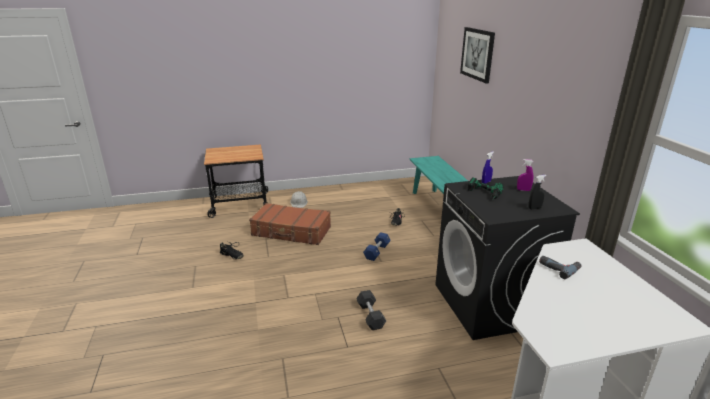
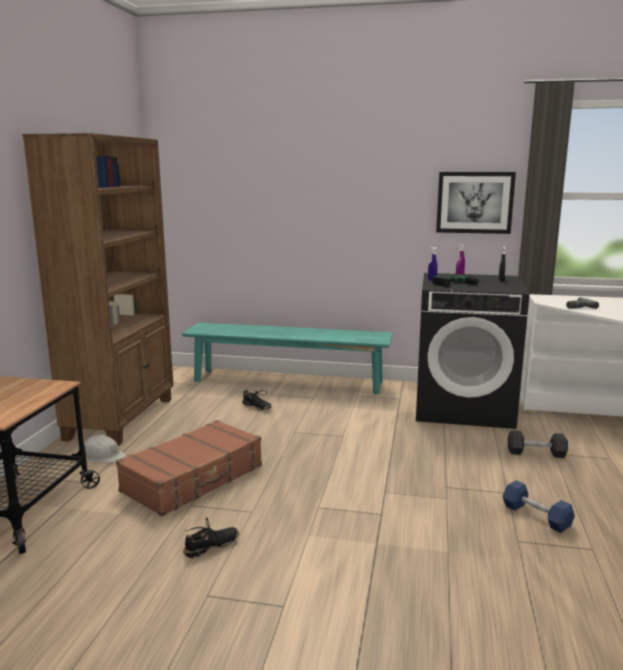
camera: 65 degrees left, 10 degrees down
black dumbbell [357,290,386,330] -> black dumbbell moved to [508,430,568,458]
blue dumbbell [363,232,391,261] -> blue dumbbell moved to [503,480,575,533]
picture [460,27,495,83] -> picture moved to [436,172,516,234]
none -> brown bookcase [22,133,173,446]

